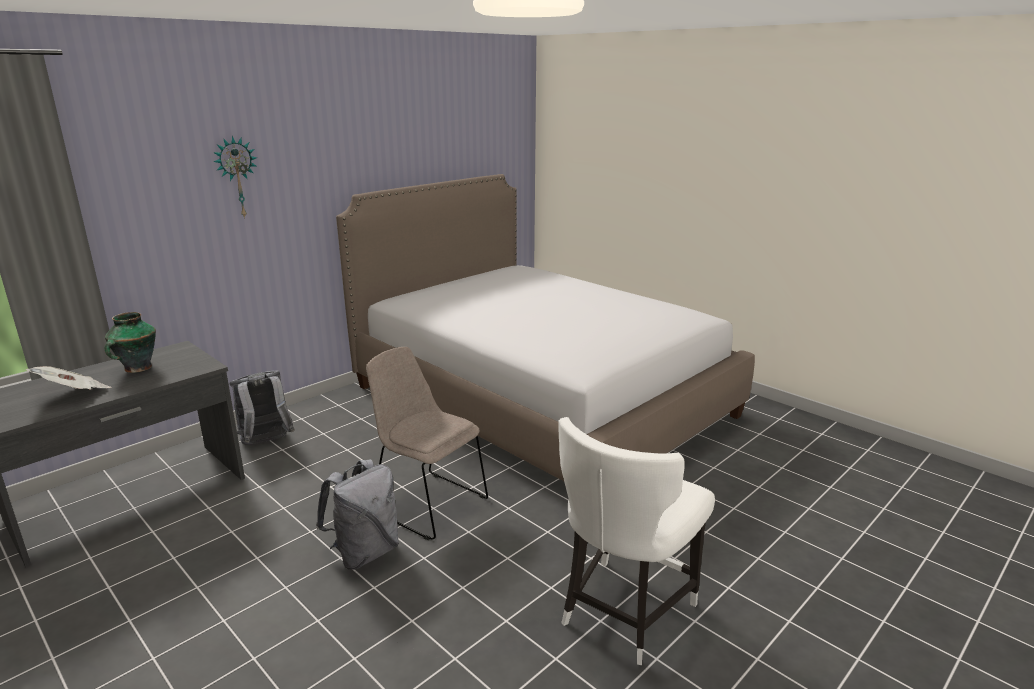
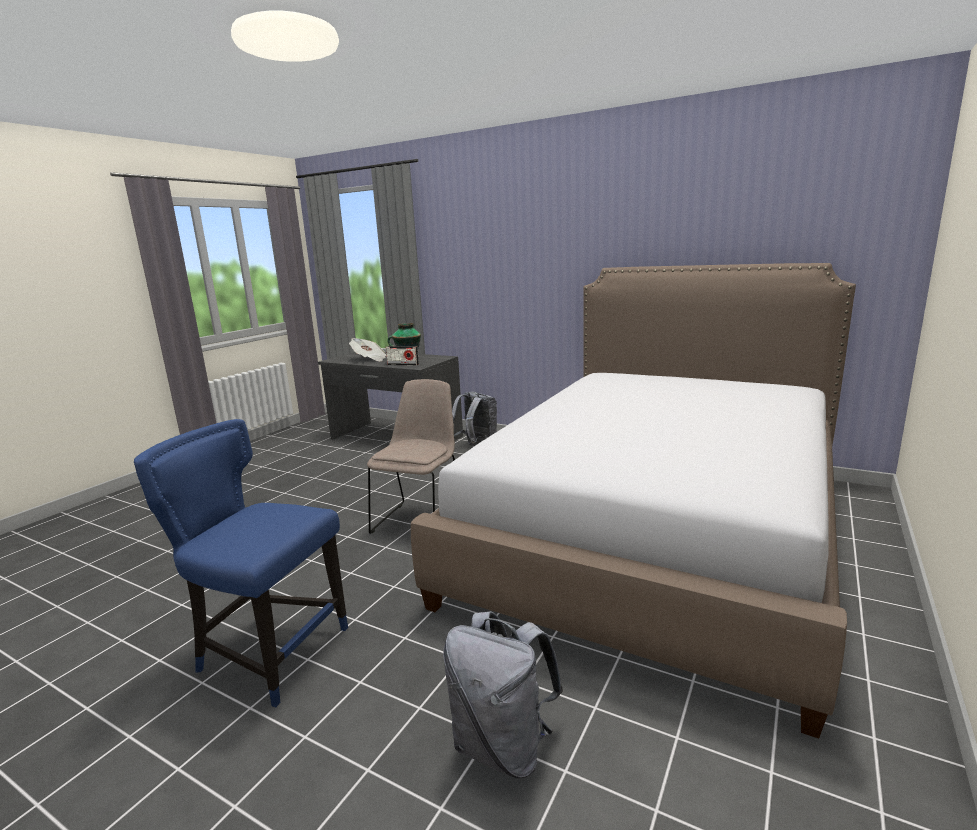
camera: 75 degrees right, 5 degrees down
wall clock [213,136,257,219] -> none
grey backpack [316,459,399,570] -> grey backpack moved to [443,611,563,778]
white chair [559,417,715,665] -> blue chair [134,419,348,707]
none -> radio [386,346,419,365]

